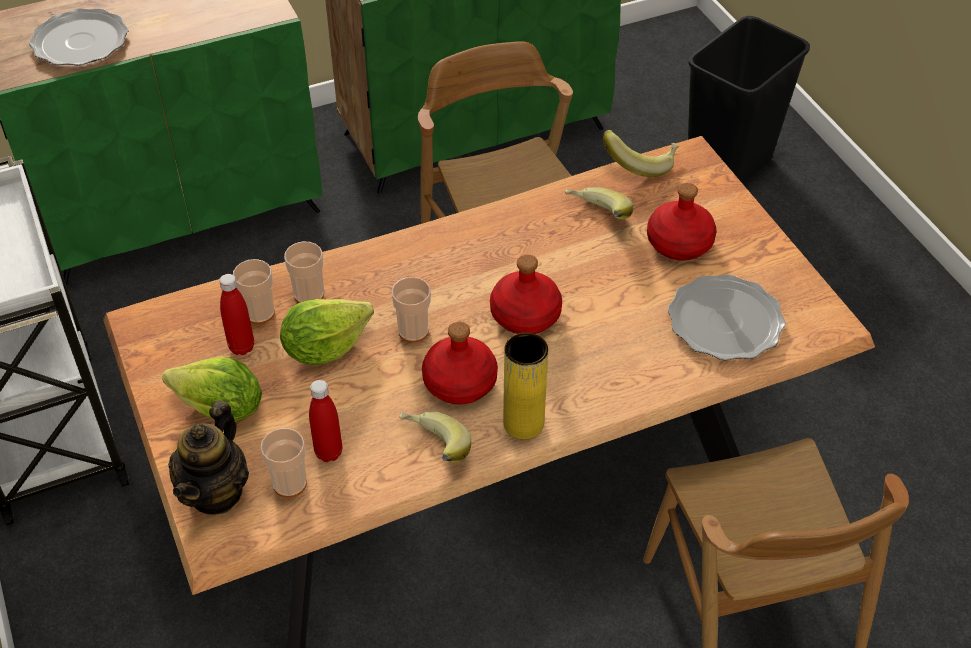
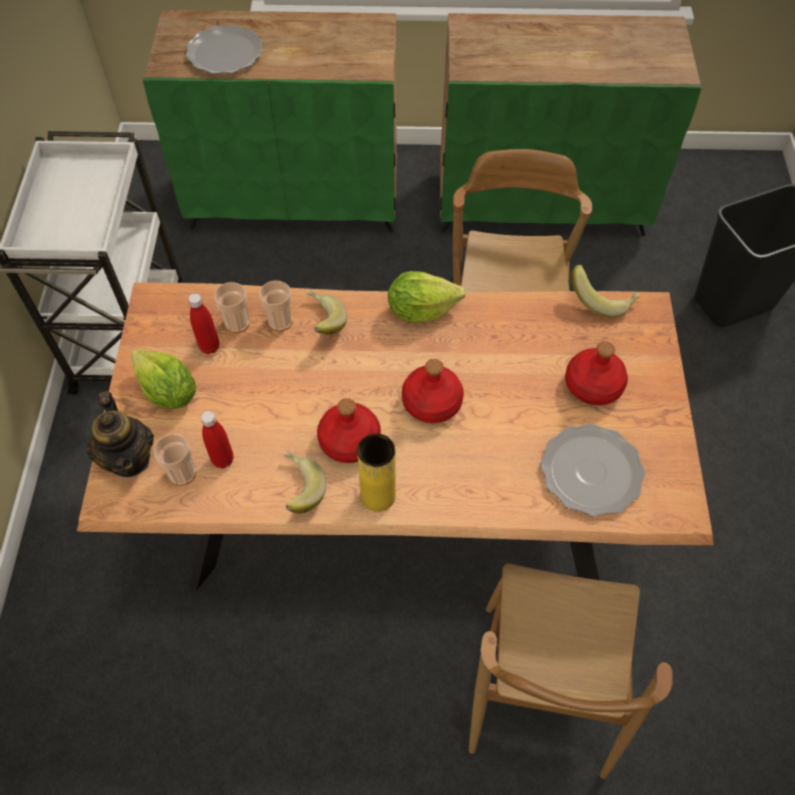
camera: 25 degrees right, 10 degrees up
teapot [168,400,249,515] -> teapot turned 60 degrees counterclockwise [87,391,154,477]
lettuce [280,299,374,365] -> lettuce moved to [388,271,466,323]
cup [392,277,431,342] -> none
banana [565,187,633,220] -> banana moved to [307,290,347,336]

